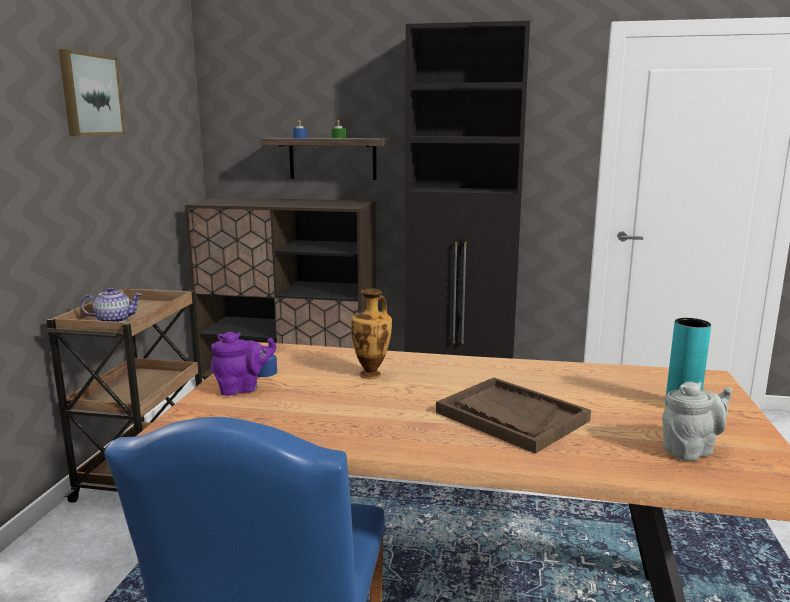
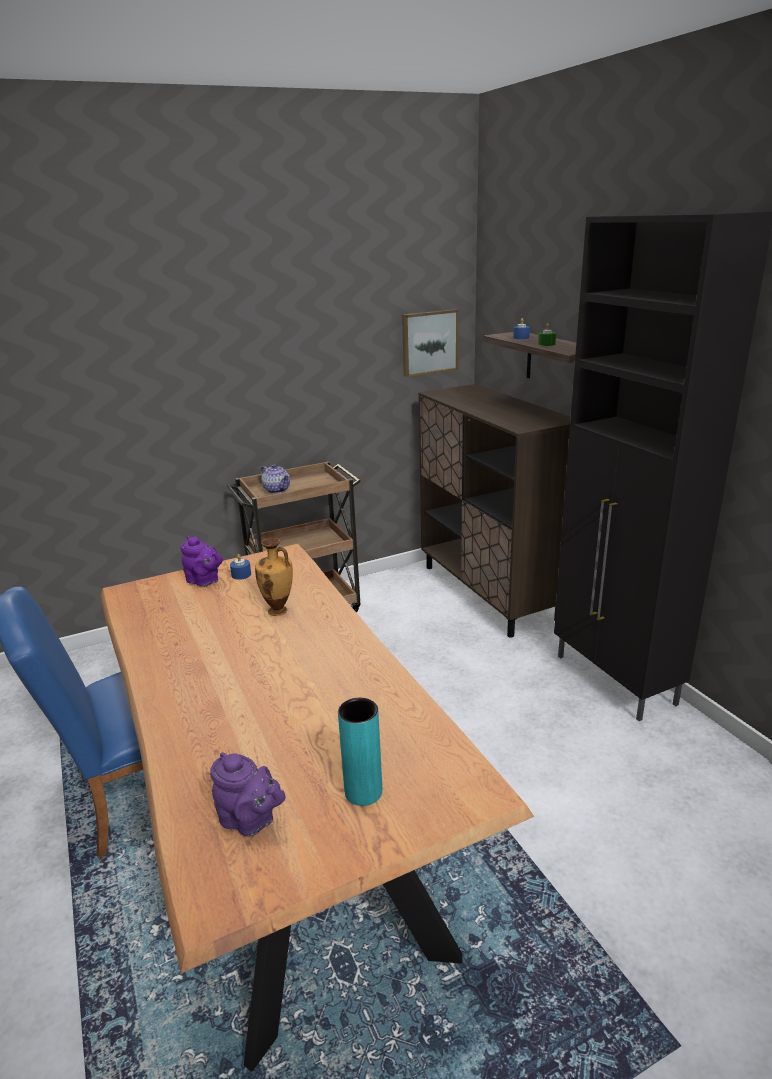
camera: 55 degrees right, 10 degrees up
picture [59,49,125,136] -> picture moved to [402,309,459,377]
brown tray [436,377,591,454] -> none
grey teapot [662,381,732,461] -> purple teapot [210,752,285,836]

